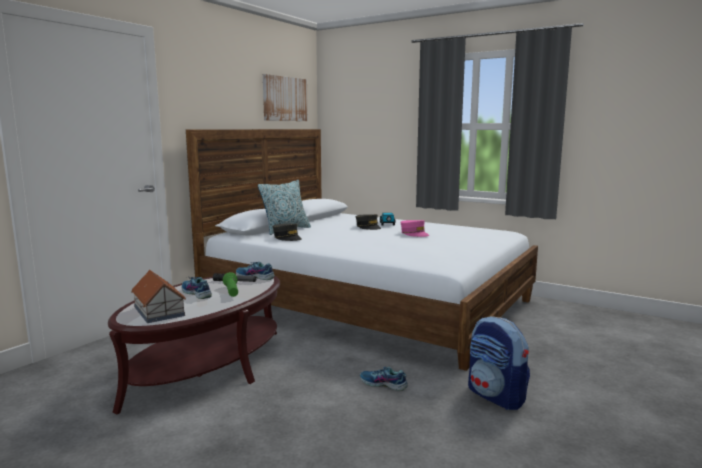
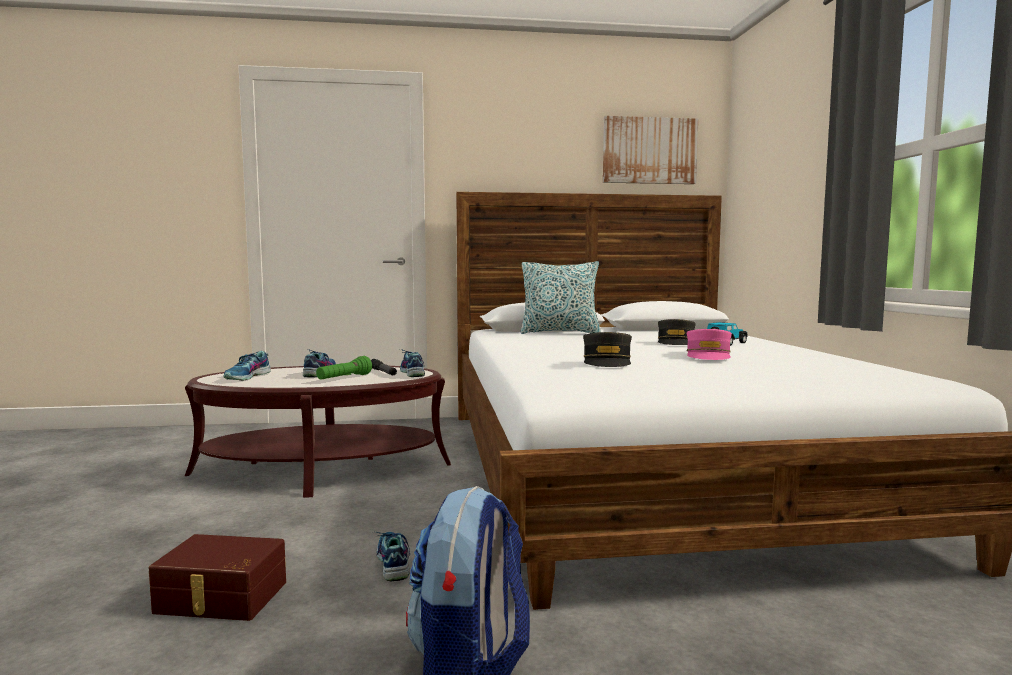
camera: 50 degrees right, 5 degrees down
toy house [131,270,186,323] -> shoe [223,351,271,381]
grey cap [273,224,302,241] -> grey cap moved to [583,332,632,367]
none -> brown storage box [149,534,286,621]

